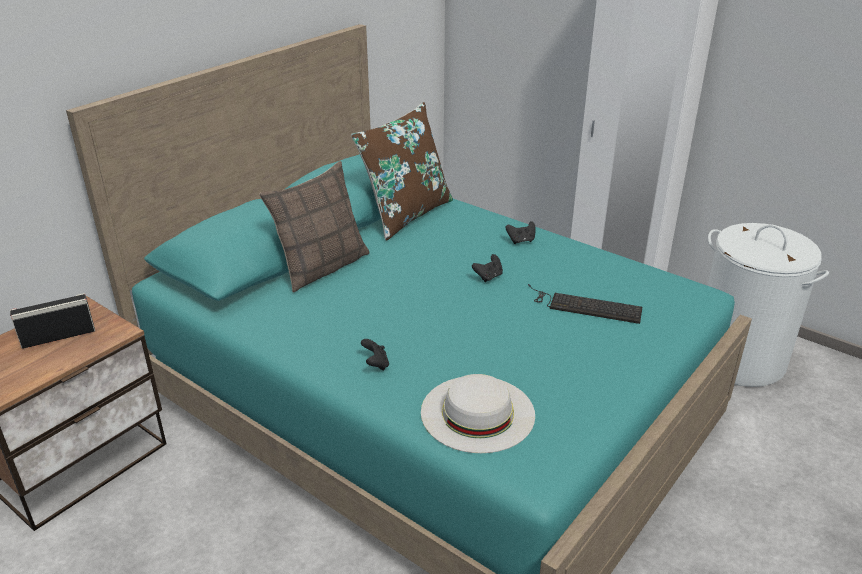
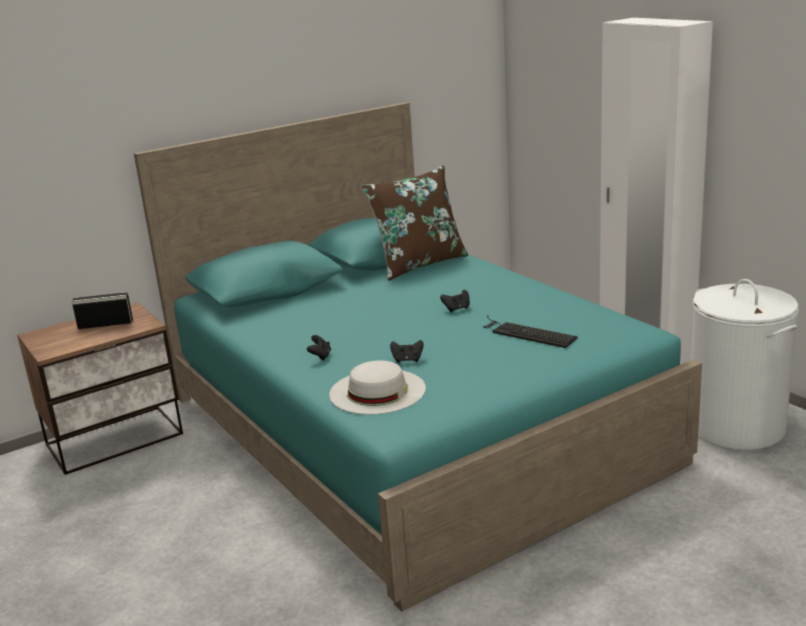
camera: 20 degrees right, 10 degrees down
pillow [259,161,370,292] -> none
black game controller [506,221,536,244] -> black game controller moved to [390,340,424,363]

